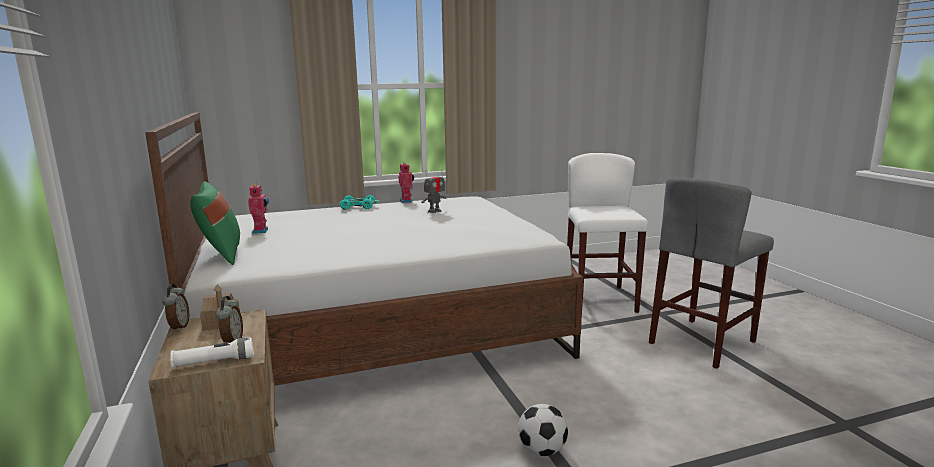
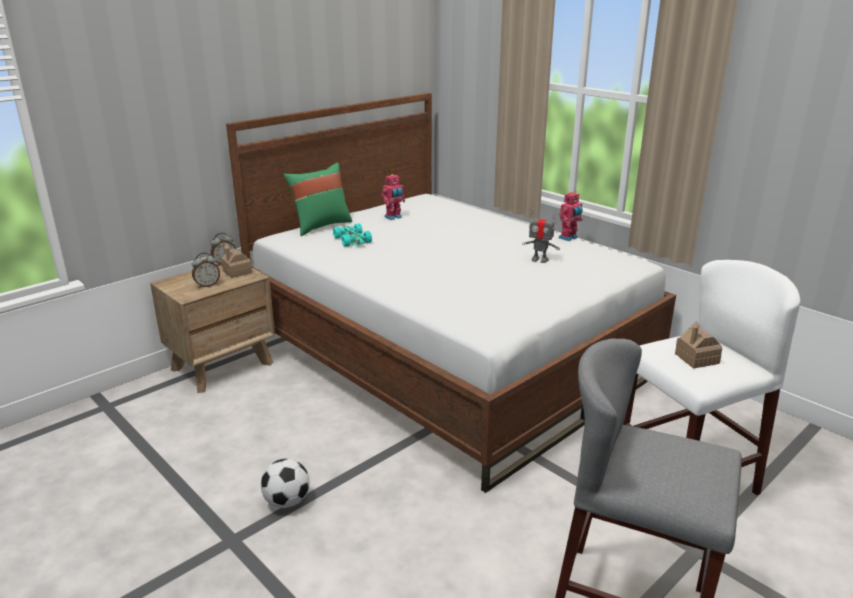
camera: 65 degrees right, 10 degrees up
white flashlight [170,337,254,368] -> none
turquoise toy car [340,195,379,210] -> turquoise toy car moved to [333,223,372,247]
none -> toy house [675,321,722,368]

